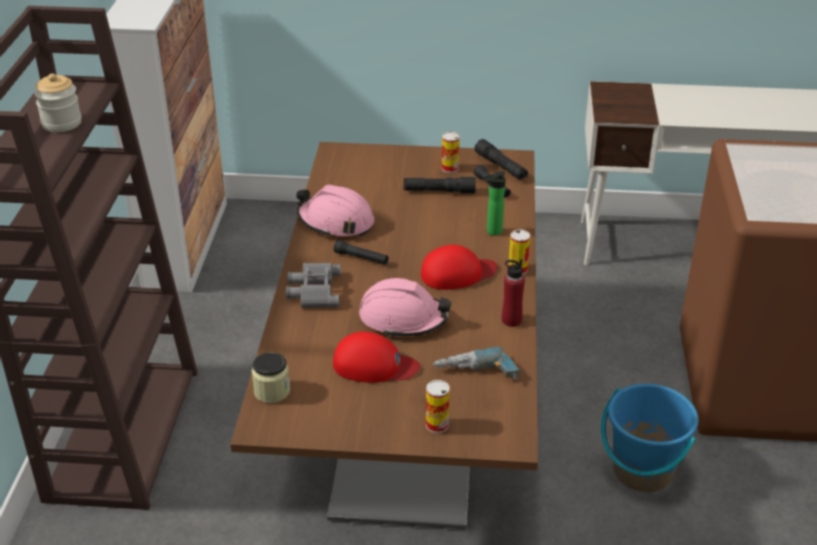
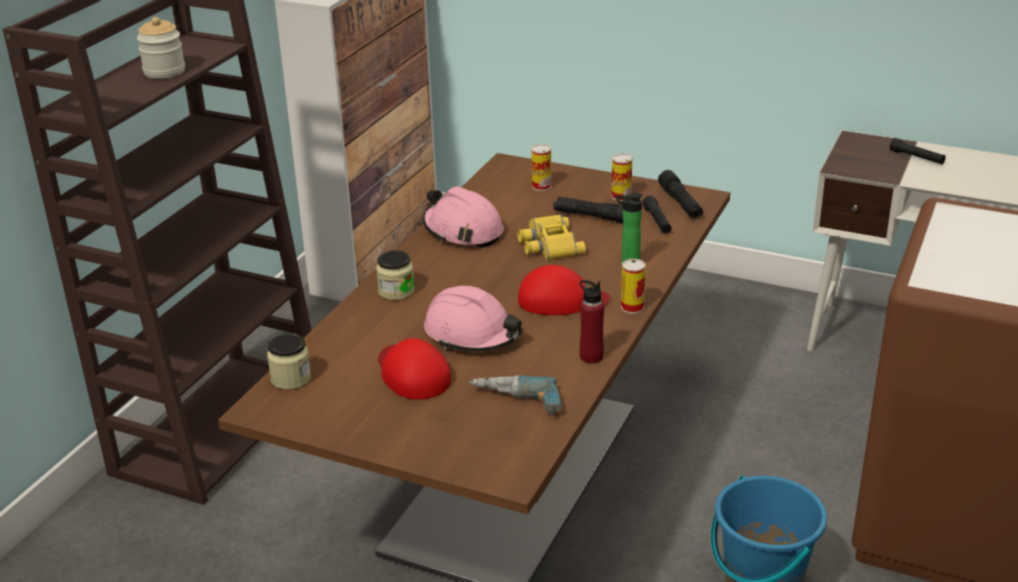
camera: 20 degrees right, 5 degrees down
grey binoculars [286,263,341,308] -> jar [376,250,415,300]
red cap [333,332,420,383] -> red cap turned 150 degrees counterclockwise [378,338,451,400]
black flashlight [334,240,388,265] -> black flashlight moved to [890,138,946,165]
can [426,380,450,433] -> can moved to [532,144,551,191]
none -> yellow binoculars [517,214,586,260]

